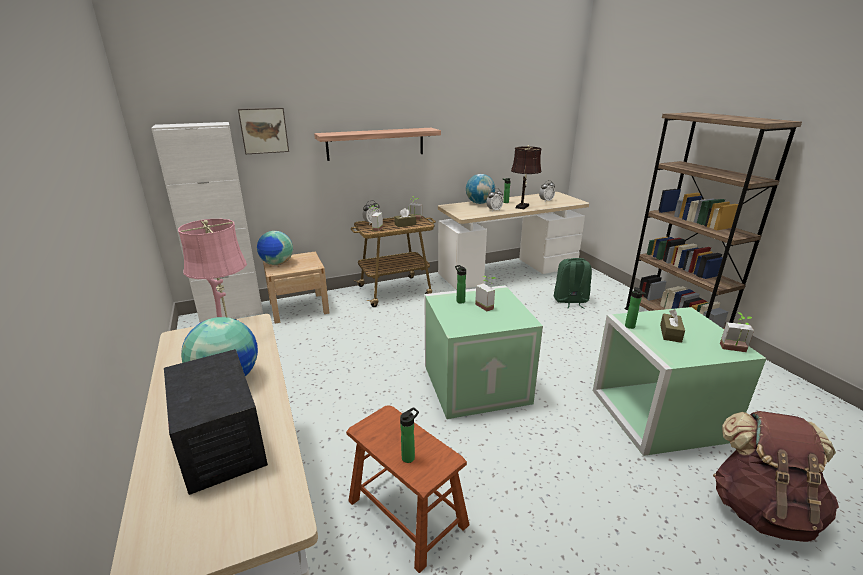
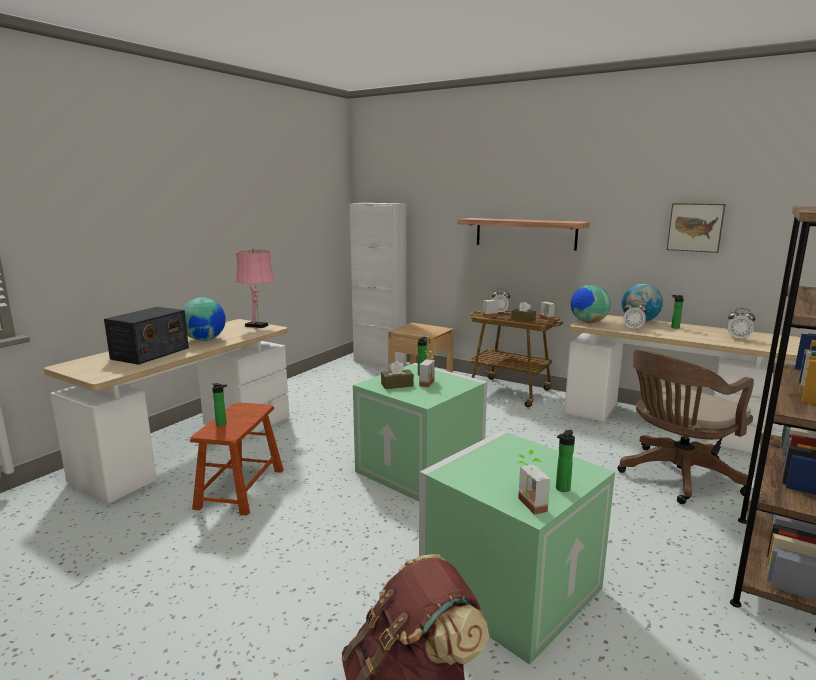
camera: 55 degrees right, 10 degrees down
picture [238,108,289,154] -> picture moved to [667,203,725,253]
globe [257,231,293,265] -> globe moved to [571,285,611,323]
brown table lamp [511,145,542,209] -> none
green backpack [554,258,592,309] -> brown office chair [618,350,754,504]
bottle [625,287,646,329] -> bottle moved to [556,430,575,492]
brown tissue box [660,309,685,343] -> brown tissue box moved to [381,361,414,389]

